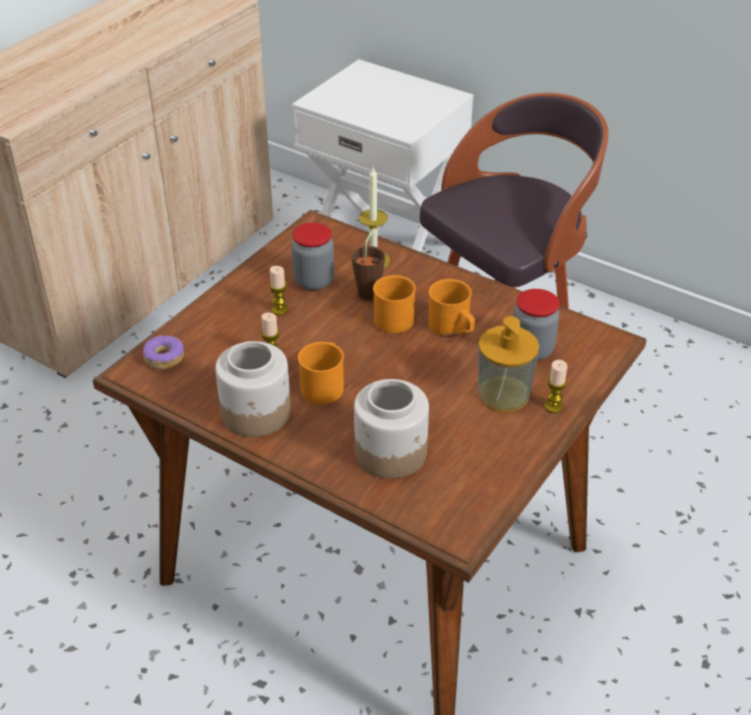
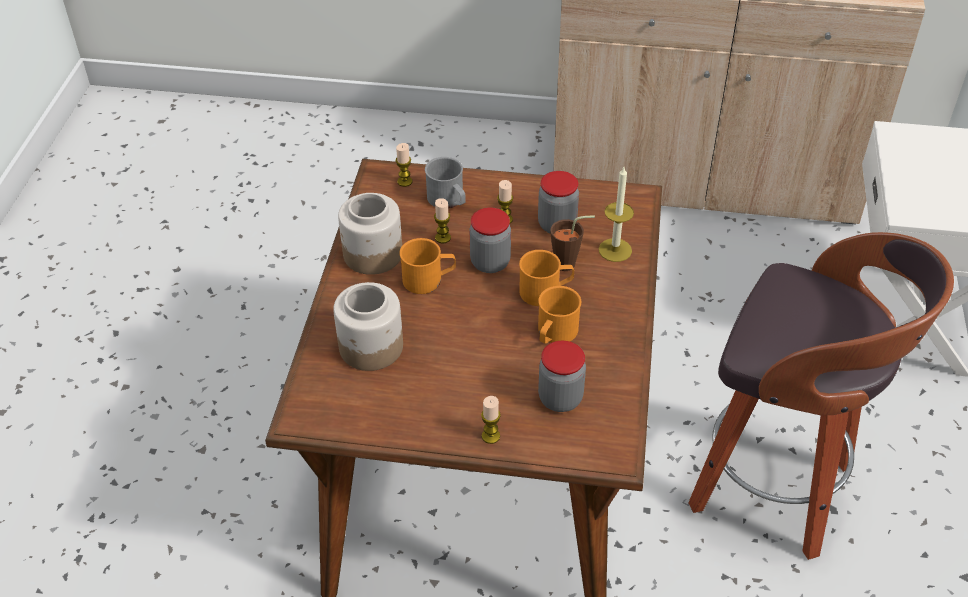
camera: 65 degrees right, 5 degrees up
donut [143,335,184,369] -> candle [396,143,413,187]
soap dispenser [478,316,539,412] -> none
none -> grey mug [425,157,466,209]
none -> jar [470,207,511,273]

